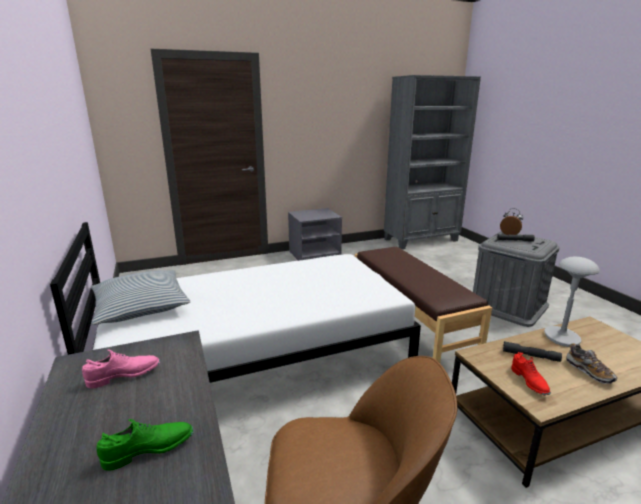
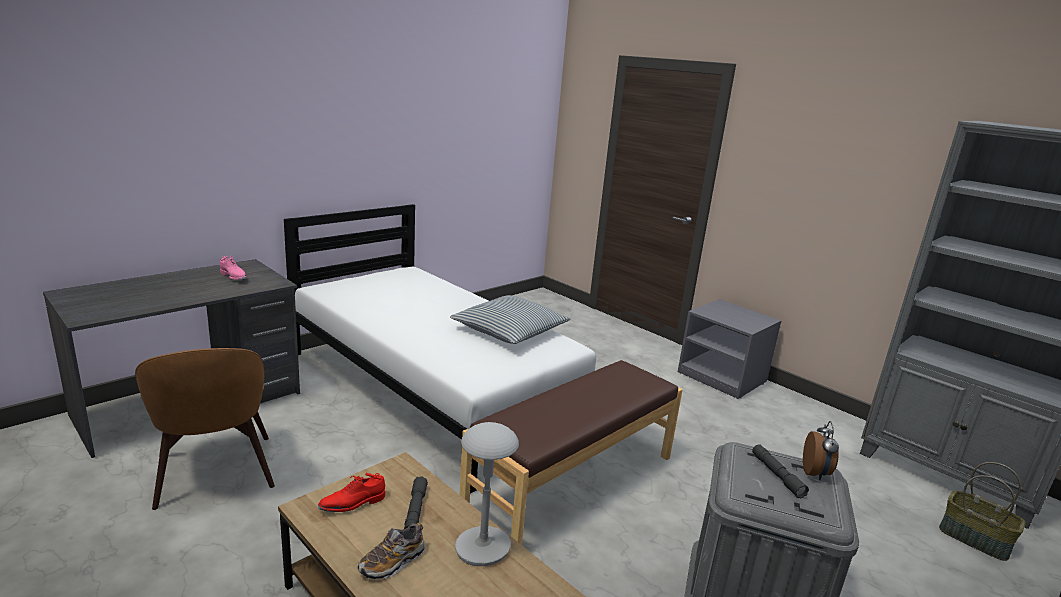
camera: 65 degrees right, 0 degrees up
pillow [91,270,190,325] -> pillow moved to [450,295,570,344]
green shoe [96,419,193,471] -> none
none -> basket [939,462,1026,561]

